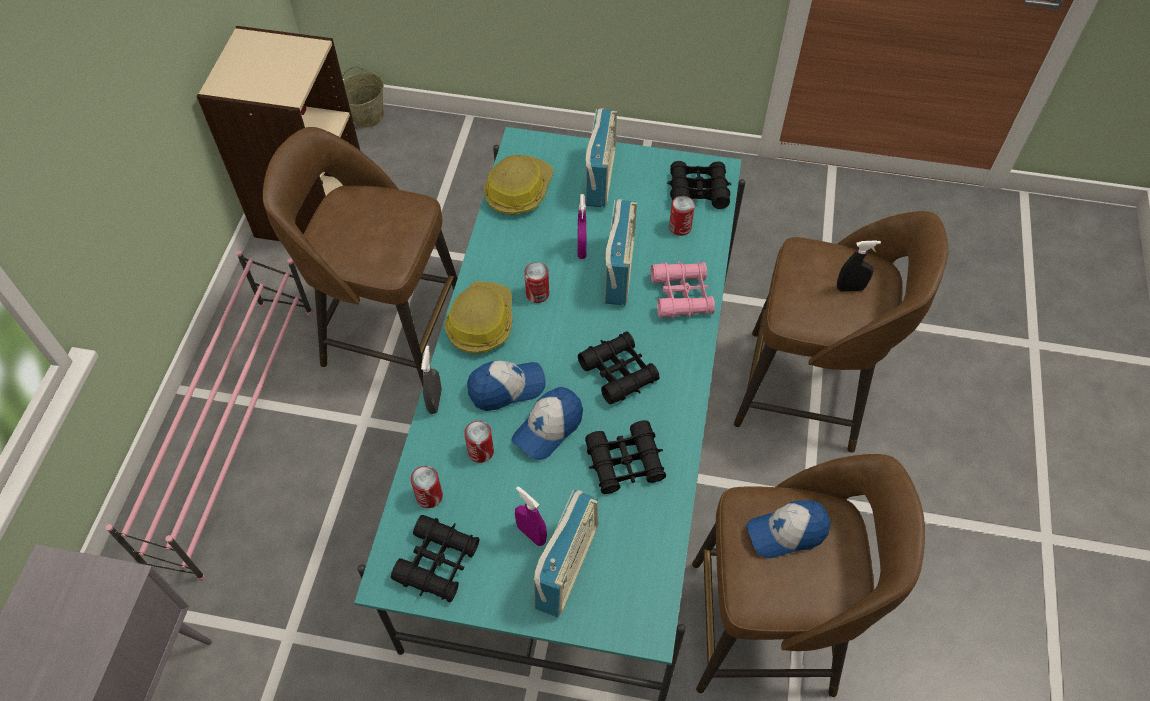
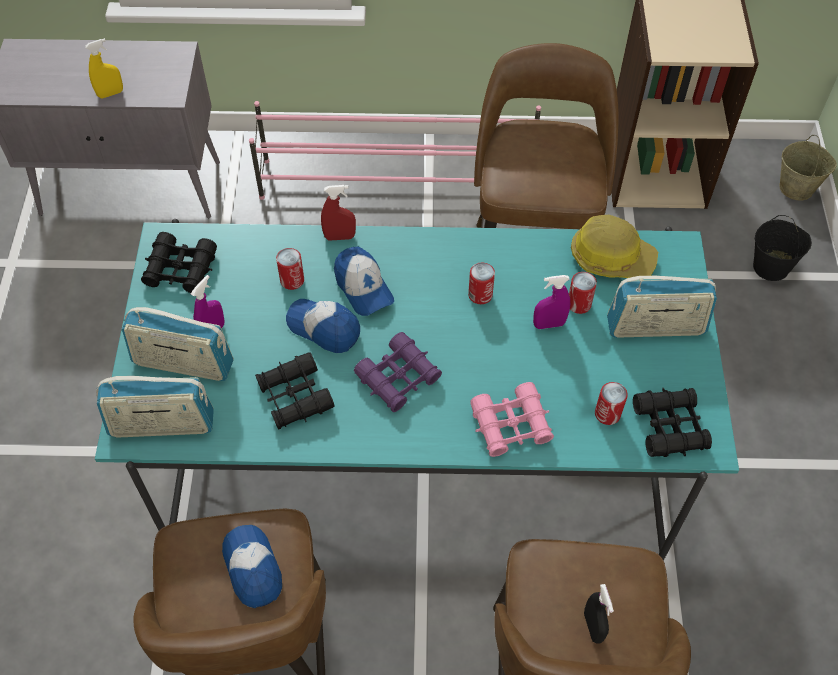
camera: 80 degrees right, 0 degrees up
can [411,466,443,508] -> can moved to [569,272,597,314]
grey spray bottle [421,346,442,414] -> red spray bottle [321,185,356,241]
hard hat [444,281,513,353] -> none
black binoculars [578,331,660,404] -> purple binoculars [354,332,442,412]
radio [604,199,637,305] -> radio moved to [96,376,214,438]
none -> yellow spray bottle [85,38,123,98]
none -> black bucket [753,215,812,281]

